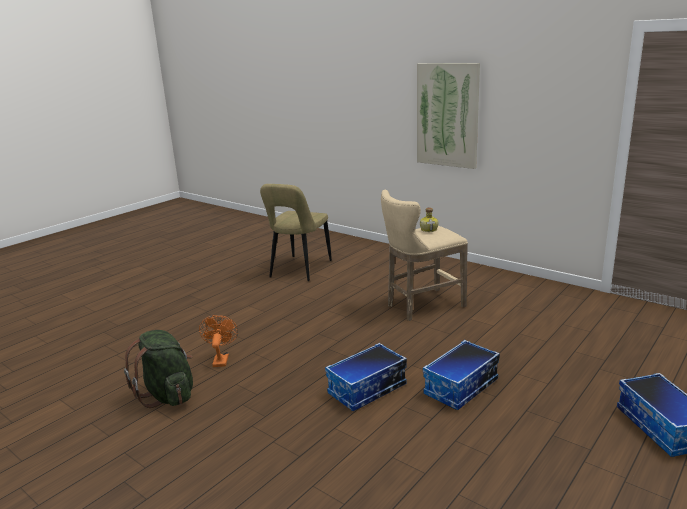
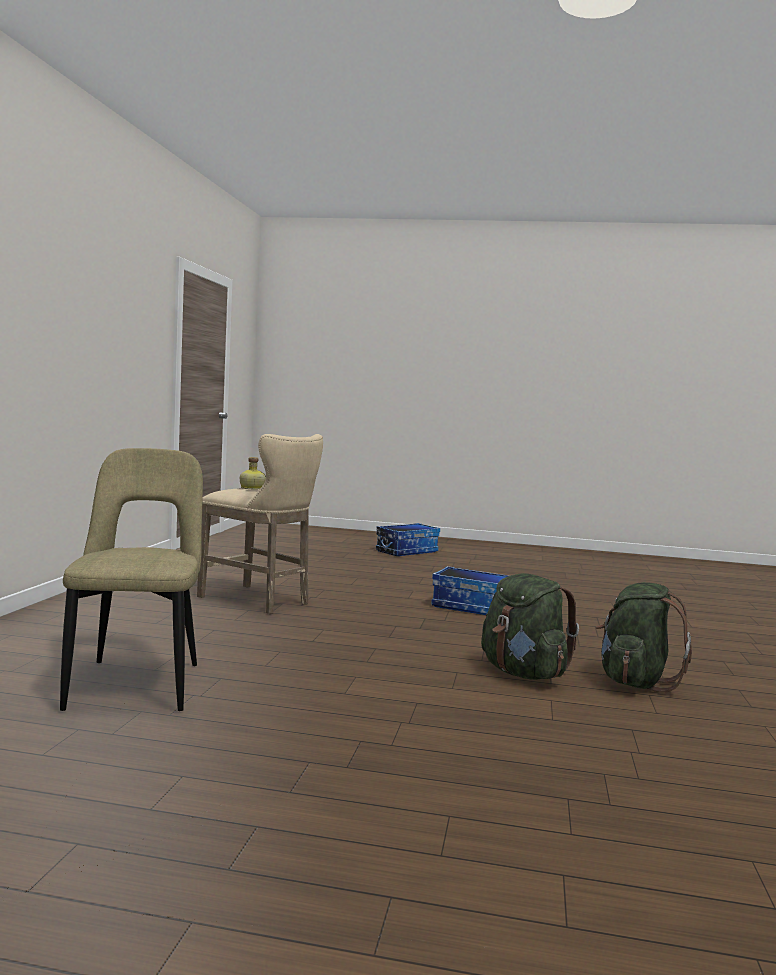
camera: 120 degrees left, 15 degrees down
orange fan [199,315,238,367] -> green backpack [481,573,579,680]
beige chair [260,184,332,281] -> beige chair turned 90 degrees counterclockwise [60,448,203,711]
picture [417,63,480,169] -> none
storage box [423,340,500,410] -> none

